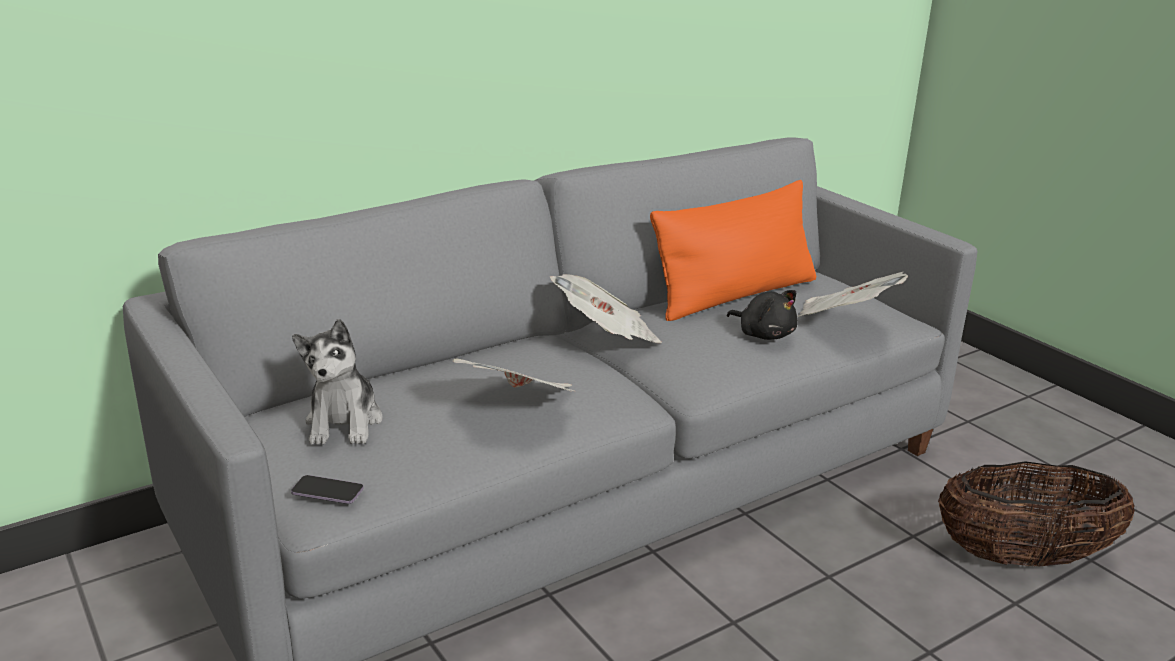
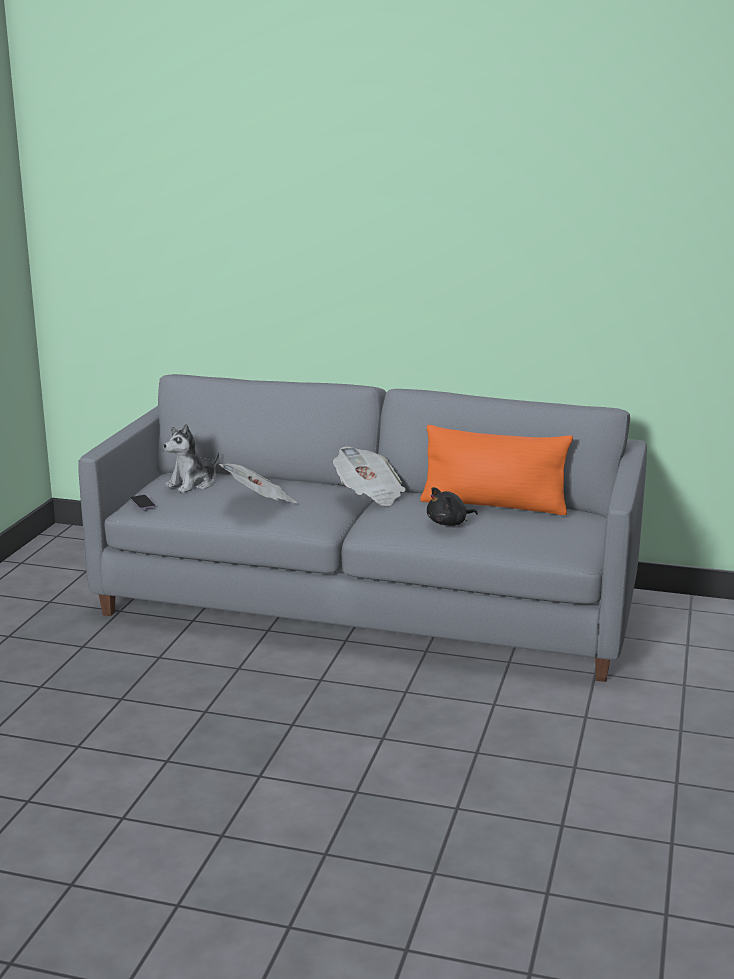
camera: 50 degrees right, 5 degrees down
black plush toy [727,290,798,340] -> black plush toy turned 60 degrees clockwise [427,487,478,526]
newspaper [798,272,908,317] -> none
basket [938,461,1135,567] -> none

